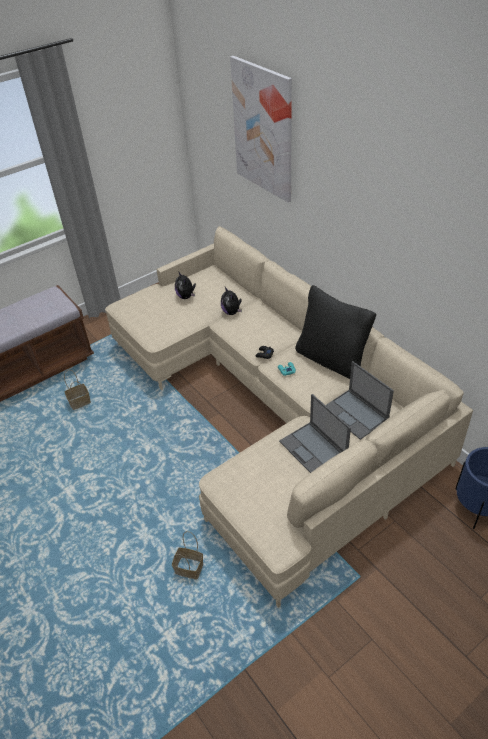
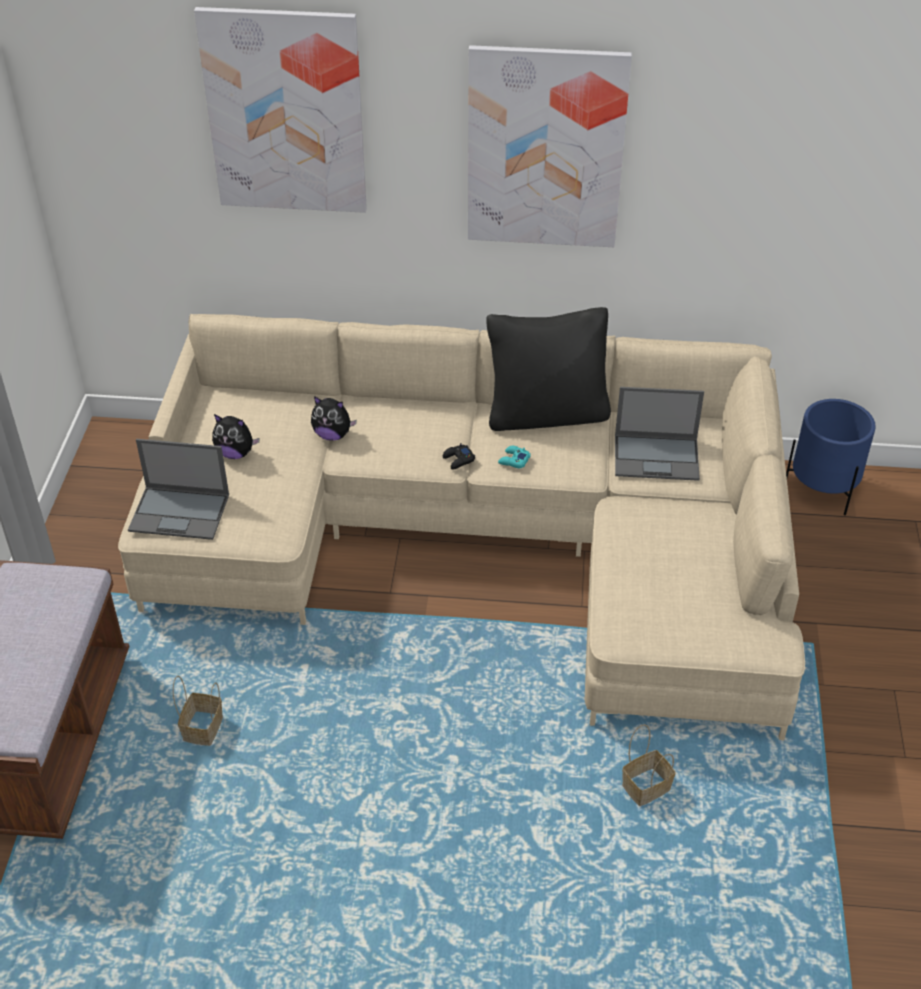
camera: 50 degrees left, 0 degrees up
laptop [279,394,351,473] -> laptop moved to [128,439,229,540]
none -> picture [468,45,632,247]

